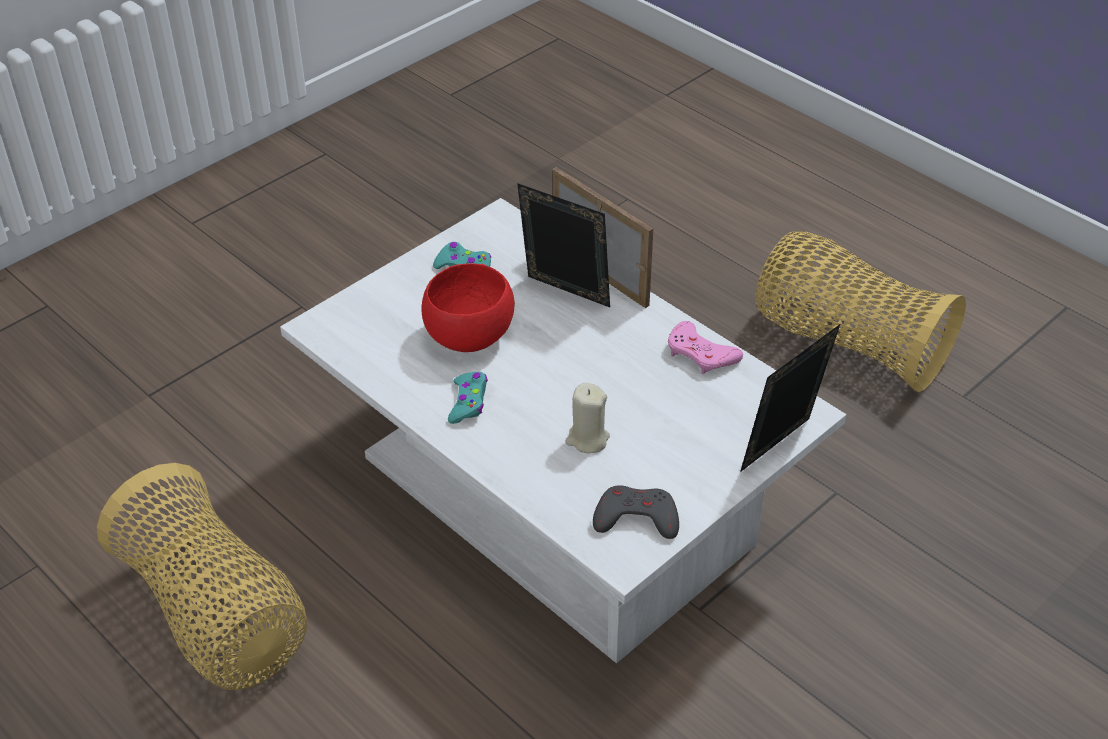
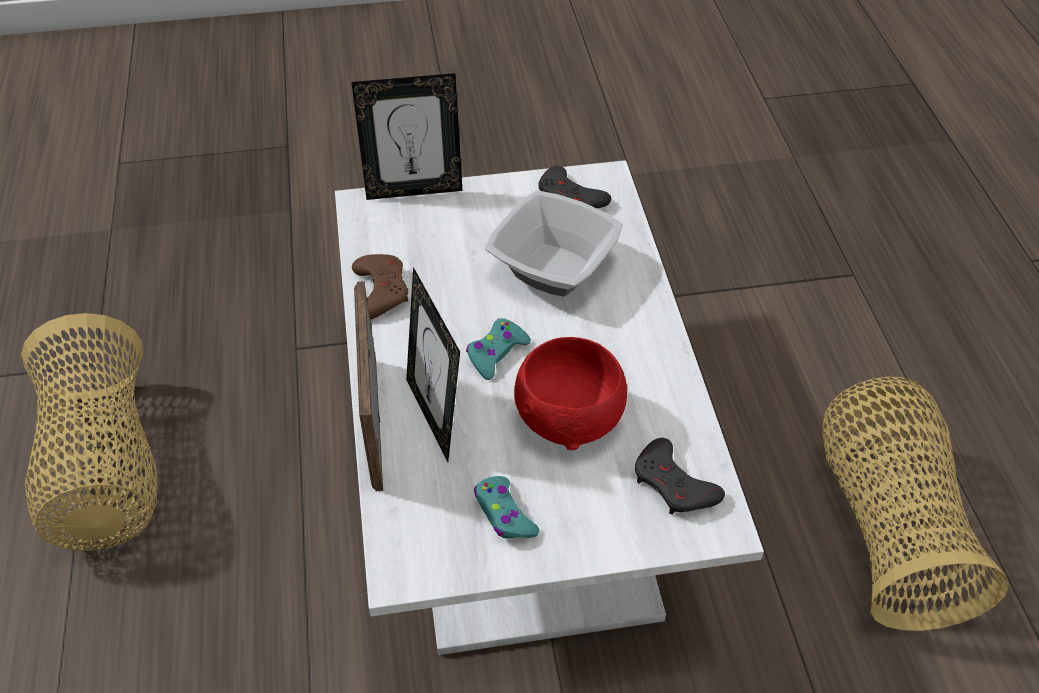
camera: 145 degrees left, 5 degrees up
turquoise game controller [448,372,488,424] -> turquoise game controller moved to [466,318,531,380]
beige candle [565,383,610,453] -> bowl [485,190,623,297]
pink game controller [668,321,743,374] -> brown game controller [352,254,408,319]
none -> grey game controller [635,438,725,515]

